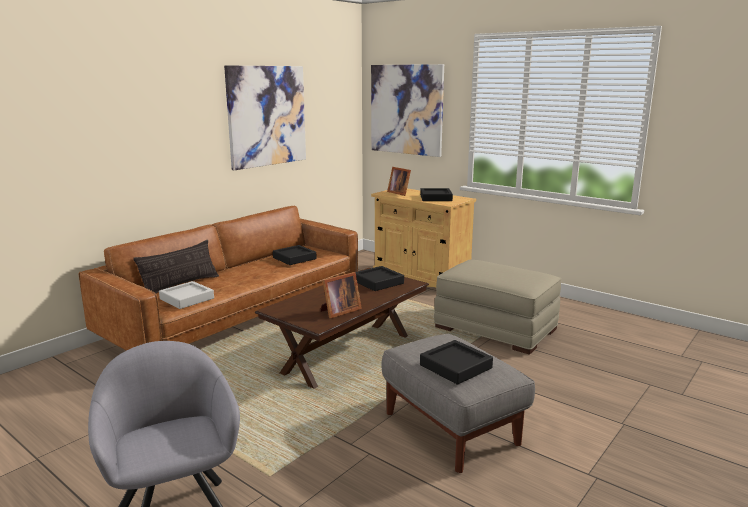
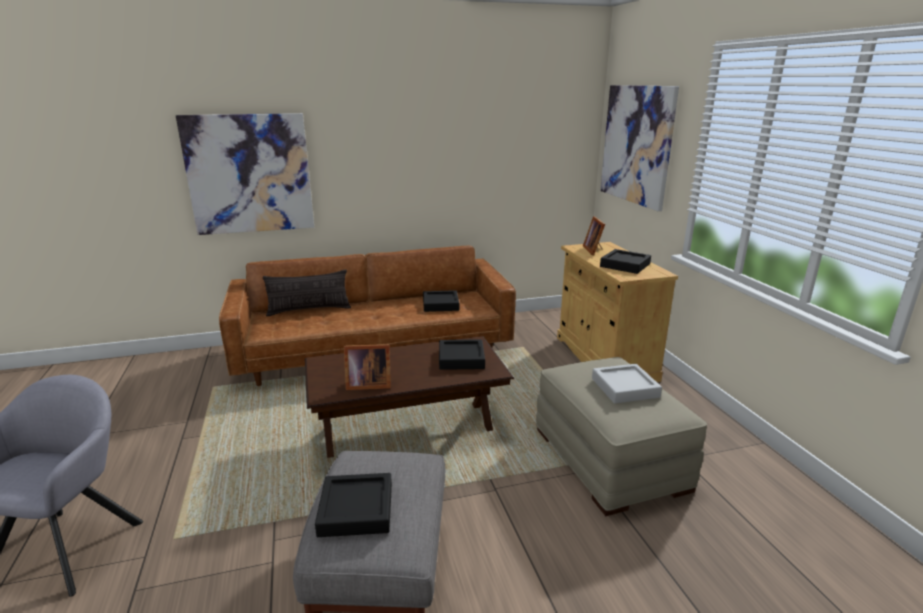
camera: 35 degrees right, 5 degrees up
grey tray [159,281,214,309] -> grey tray moved to [592,364,662,404]
picture [224,66,306,170] -> picture moved to [176,113,314,235]

